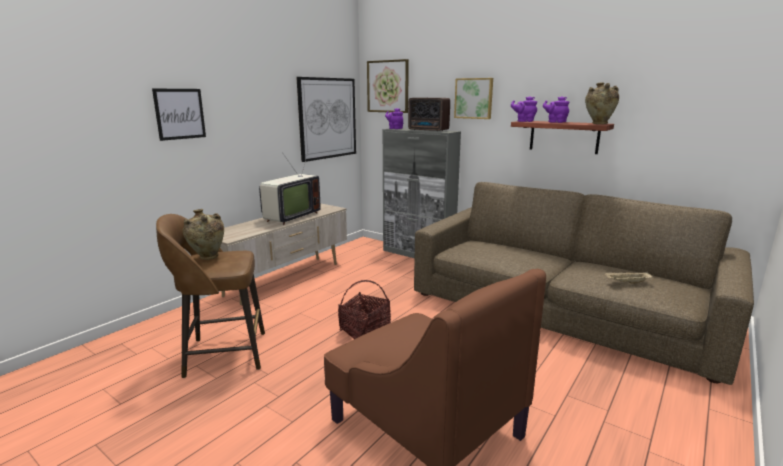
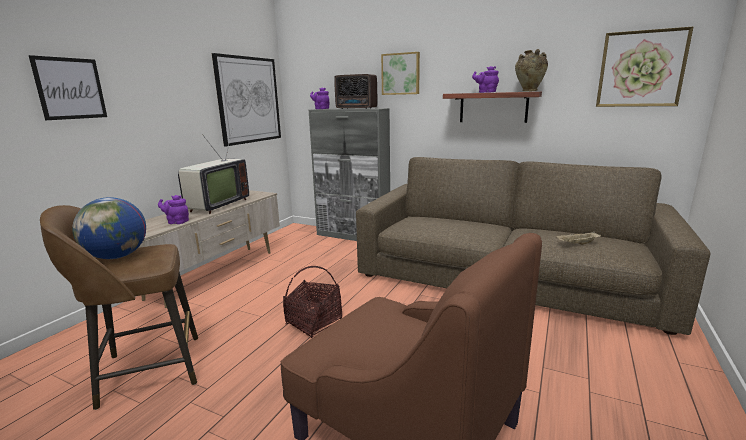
camera: 10 degrees left, 0 degrees up
beige vase [183,209,224,260] -> globe [72,197,146,259]
picture [367,59,409,113] -> picture moved to [596,27,693,107]
purple teapot [511,96,537,122] -> purple teapot moved to [158,195,189,224]

